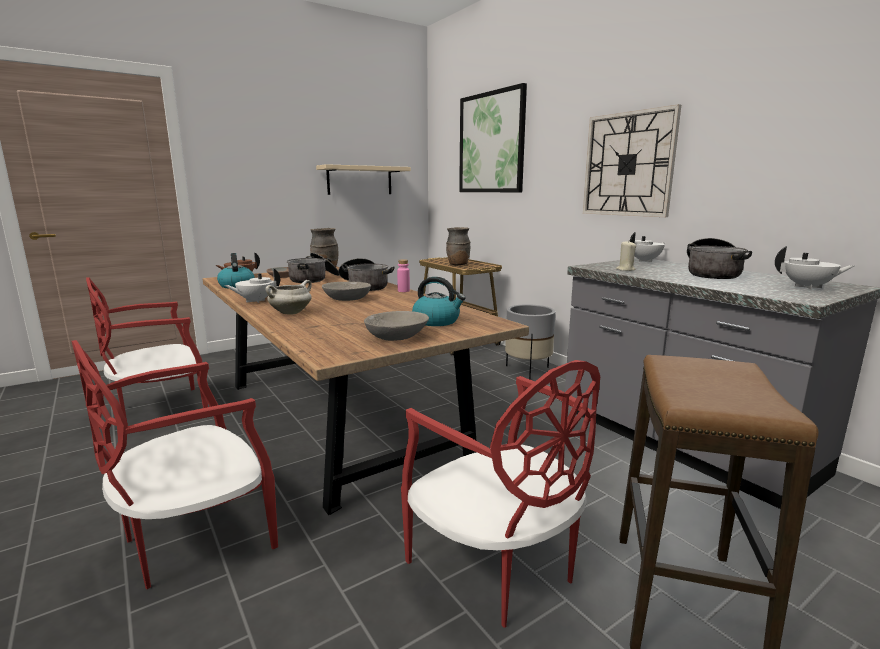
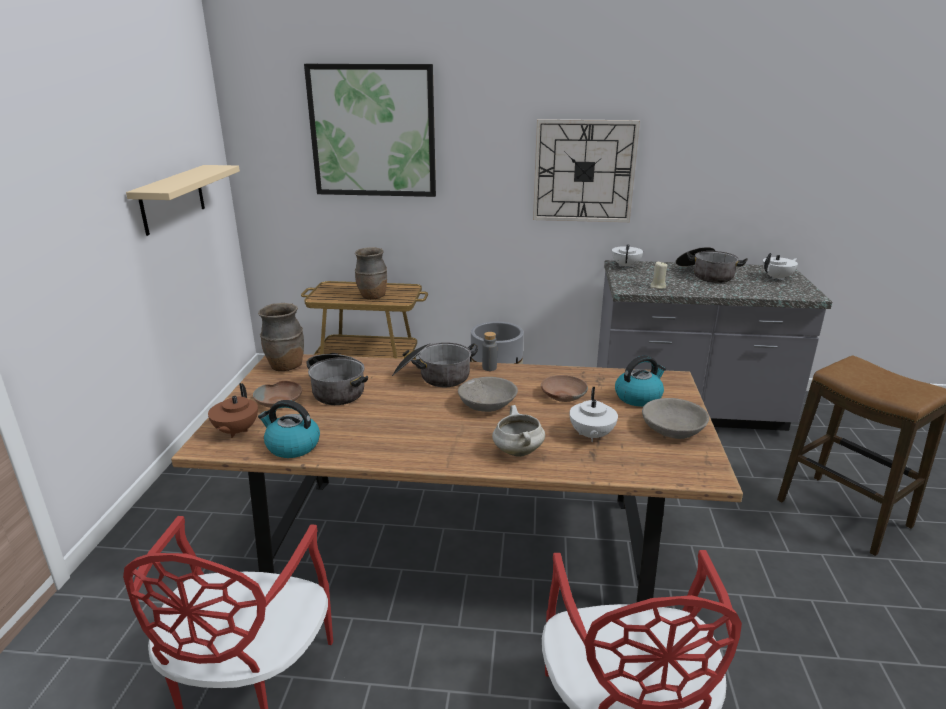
camera: 50 degrees left, 10 degrees up
white teapot [224,268,280,303] -> white teapot moved to [569,387,618,442]
pink bottle [397,259,410,292] -> grey bottle [482,332,497,371]
red chair [401,360,600,628] -> none
none -> brown bowl [541,375,588,402]

